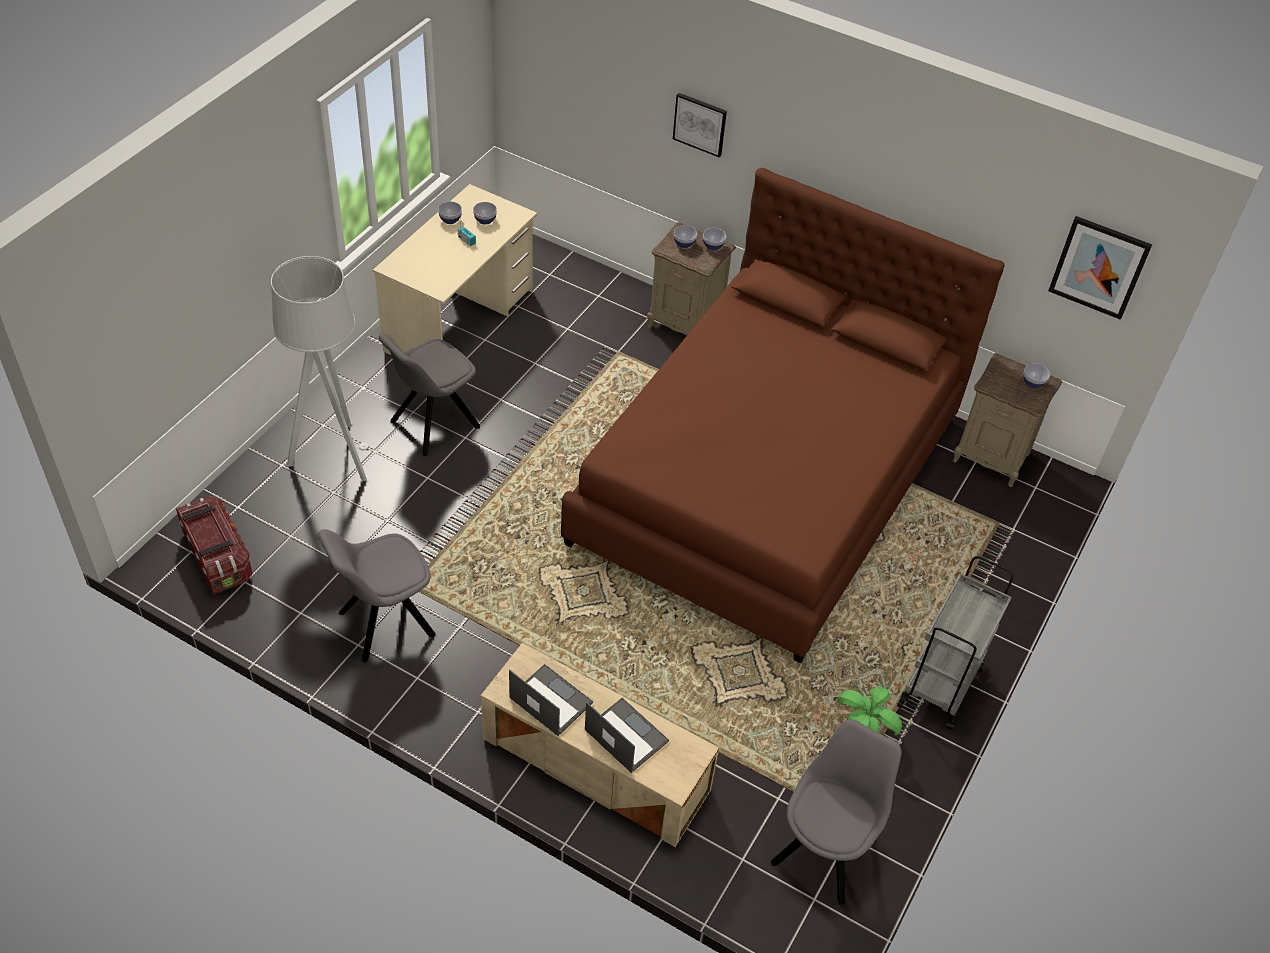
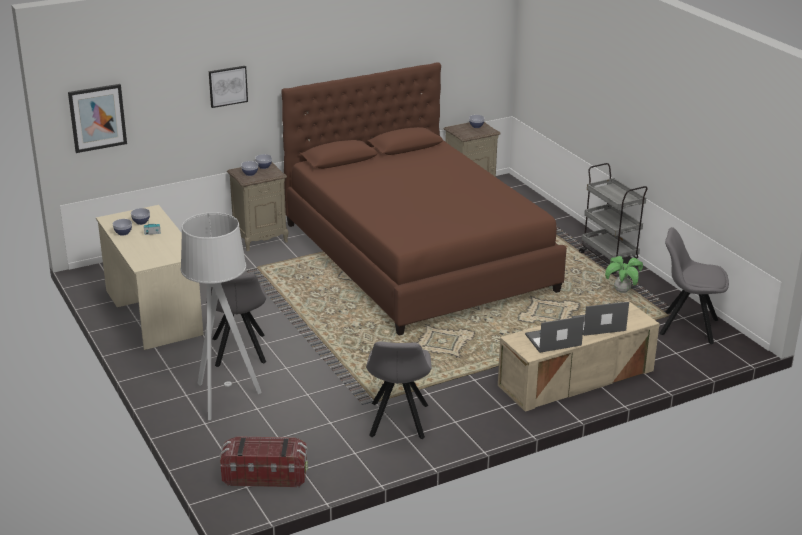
camera: 55 degrees left, 20 degrees down
grey chair [771,719,901,905] -> grey chair turned 45 degrees counterclockwise [659,227,729,344]
picture [1048,216,1152,320] -> picture moved to [68,84,127,153]

